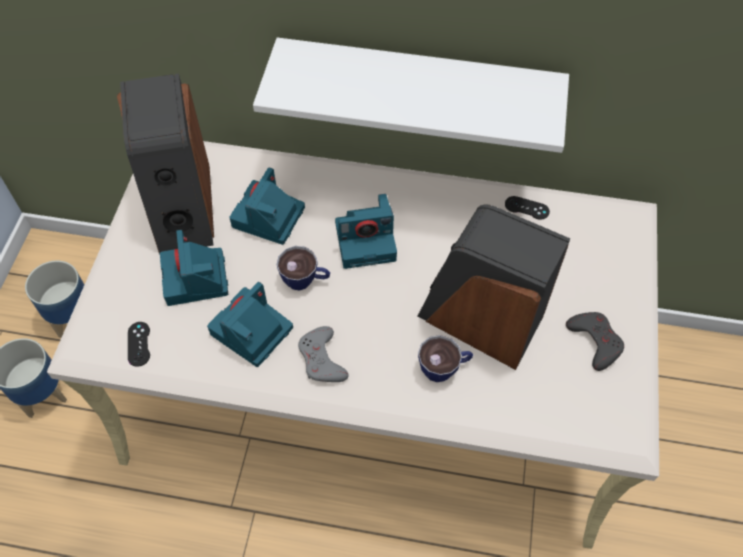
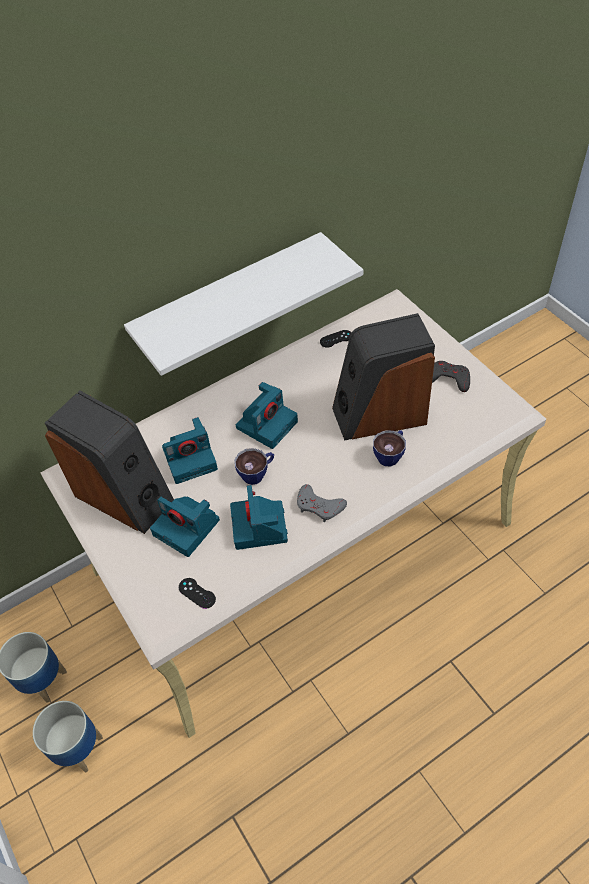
camera: 40 degrees left, 5 degrees down
camera [229,167,305,245] -> camera turned 90 degrees counterclockwise [162,417,218,484]

